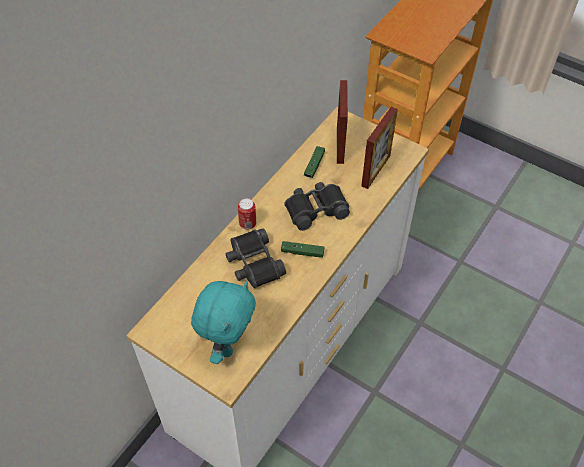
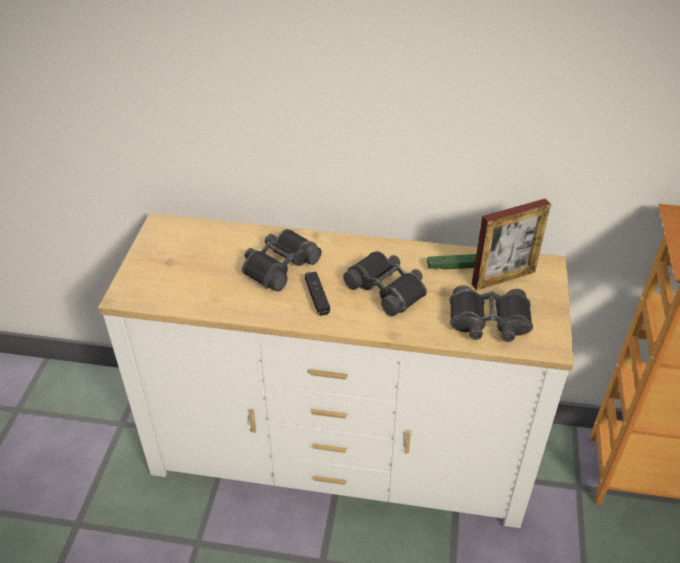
camera: 65 degrees right, 10 degrees down
turquoise plush toy [191,281,256,364] -> none
can [238,198,256,230] -> none
green game controller [281,241,324,258] -> black game controller [305,272,330,316]
picture frame [361,107,398,189] -> black binoculars [449,285,533,342]

